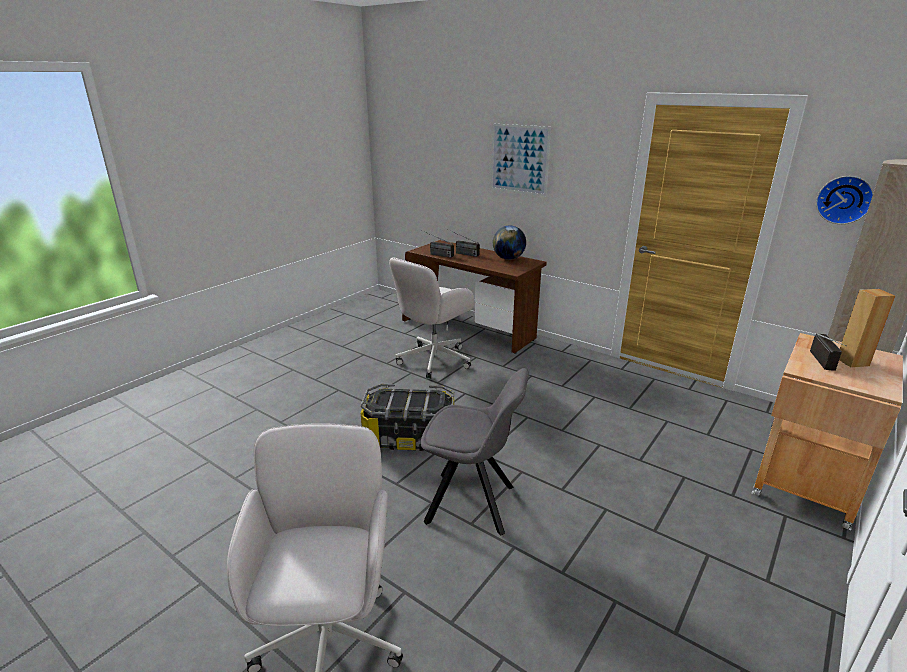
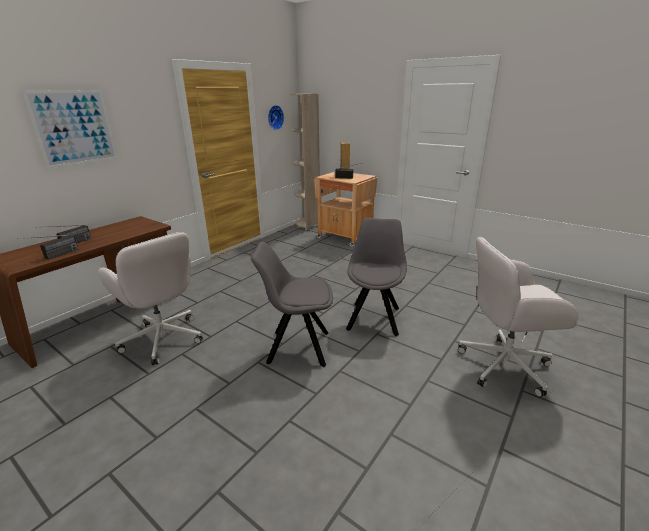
camera: 90 degrees left, 0 degrees up
storage box [361,384,454,451] -> grey chair [251,242,333,367]
globe [493,225,526,260] -> none

